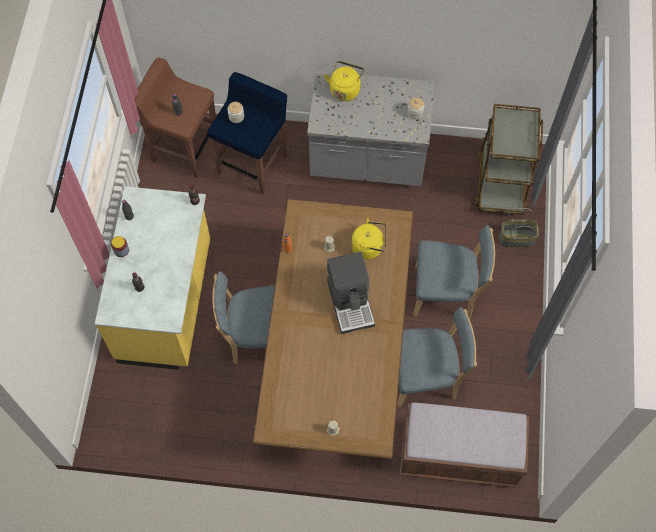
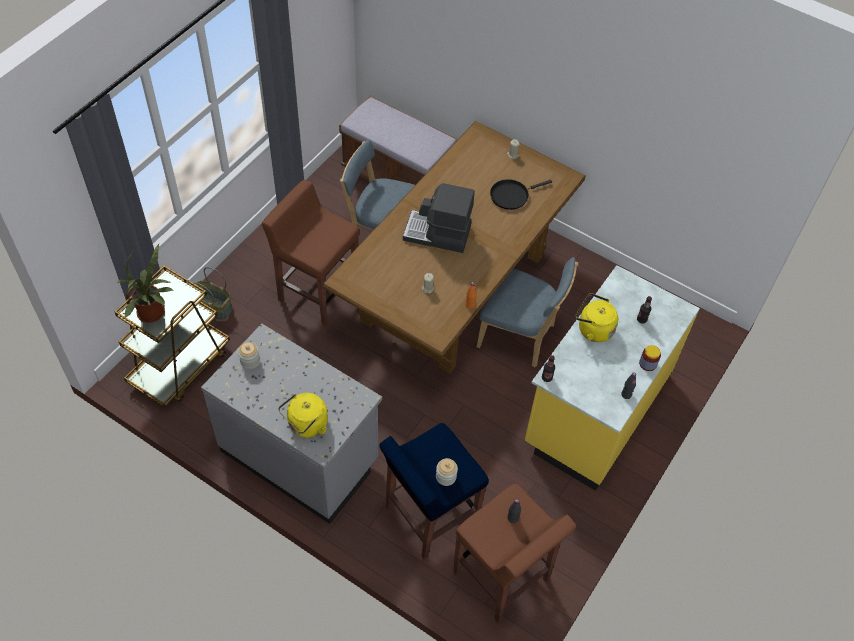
camera: 155 degrees left, 10 degrees down
coffee machine [327,252,375,334] -> coffee machine turned 90 degrees counterclockwise [403,183,475,253]
yellow kettle [351,218,386,260] -> yellow kettle moved to [575,293,618,342]
blue chair [413,225,495,319] -> brown stool [262,180,360,326]
none -> potted plant [117,244,173,323]
none -> black frying pan [490,179,552,210]

